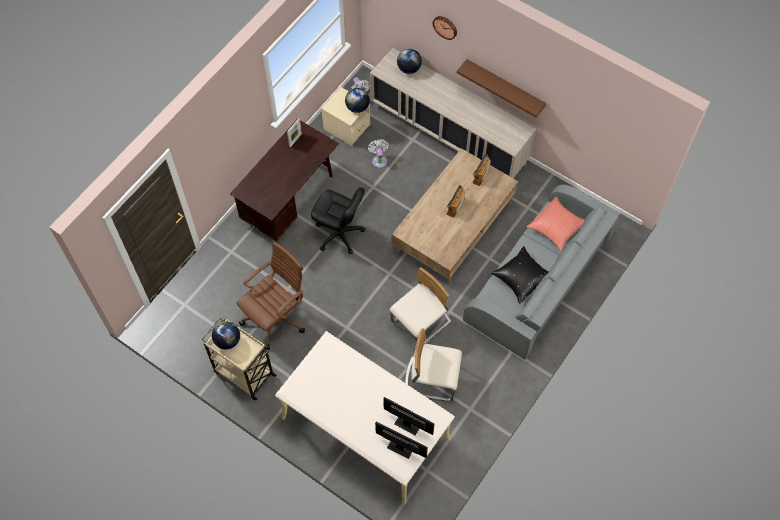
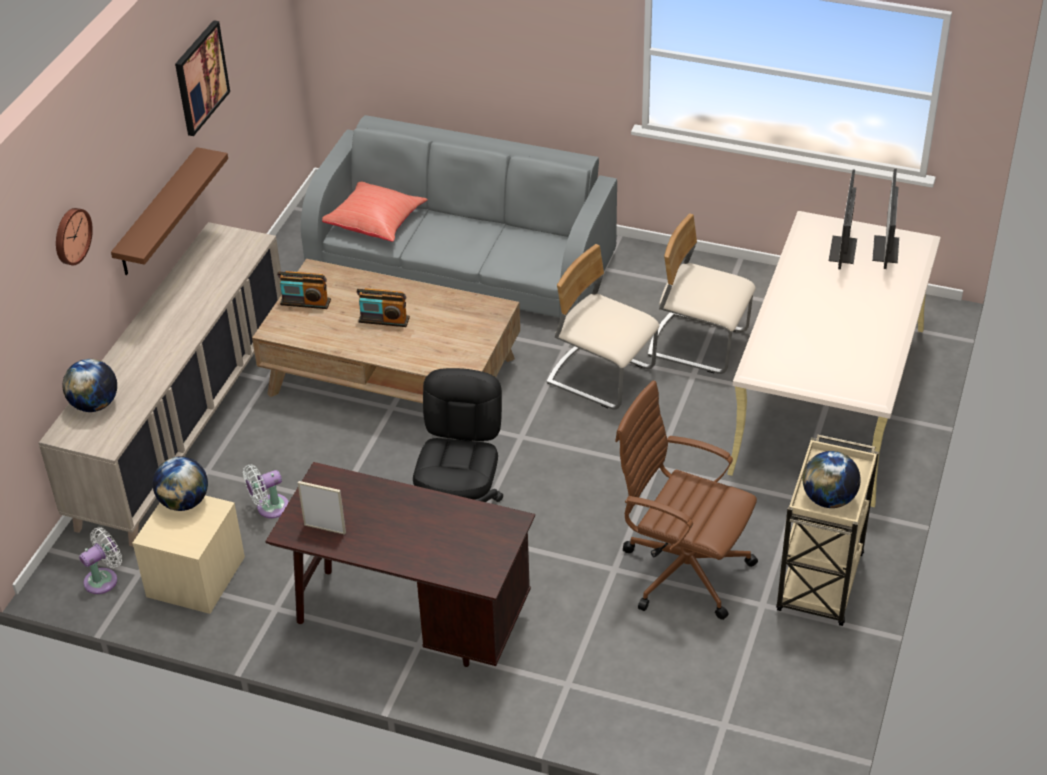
camera: 105 degrees left, 20 degrees down
beige chair [405,328,462,401] -> beige chair turned 120 degrees clockwise [648,213,756,374]
black pillow [491,246,549,304] -> none
none -> picture [175,20,230,136]

